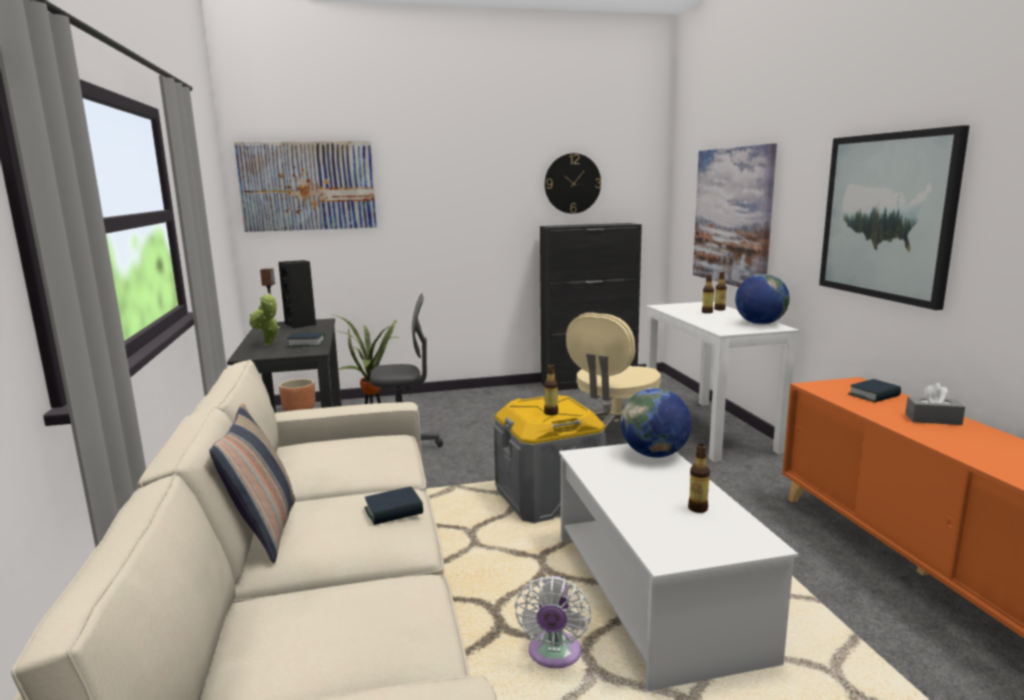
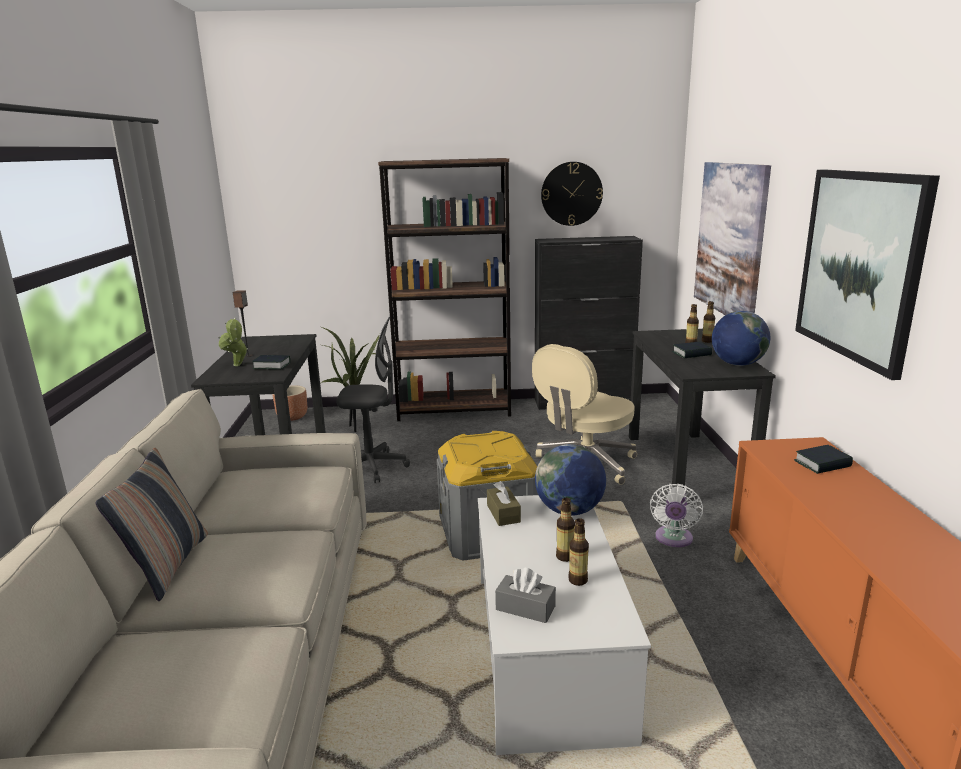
camera: 10 degrees right, 5 degrees up
picture [234,141,377,232] -> none
black speaker [279,260,316,329] -> none
book [365,487,423,525] -> book moved to [672,342,712,358]
white fan [515,576,591,668] -> white fan moved to [650,484,703,547]
bottle [544,364,558,415] -> bottle moved to [556,498,575,562]
white desk [646,302,799,462] -> black desk [629,329,776,488]
grey tissue box [905,383,965,425] -> grey tissue box moved to [495,568,556,623]
none -> brown bookcase [378,158,511,421]
none -> brown tissue box [487,481,521,526]

